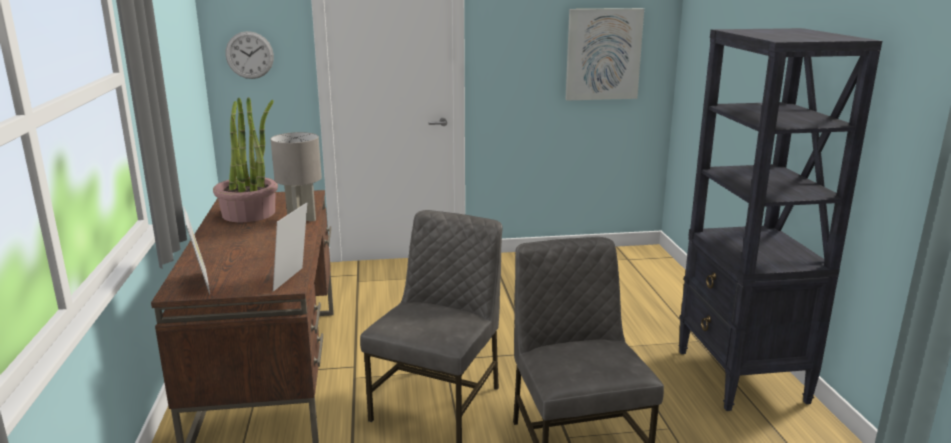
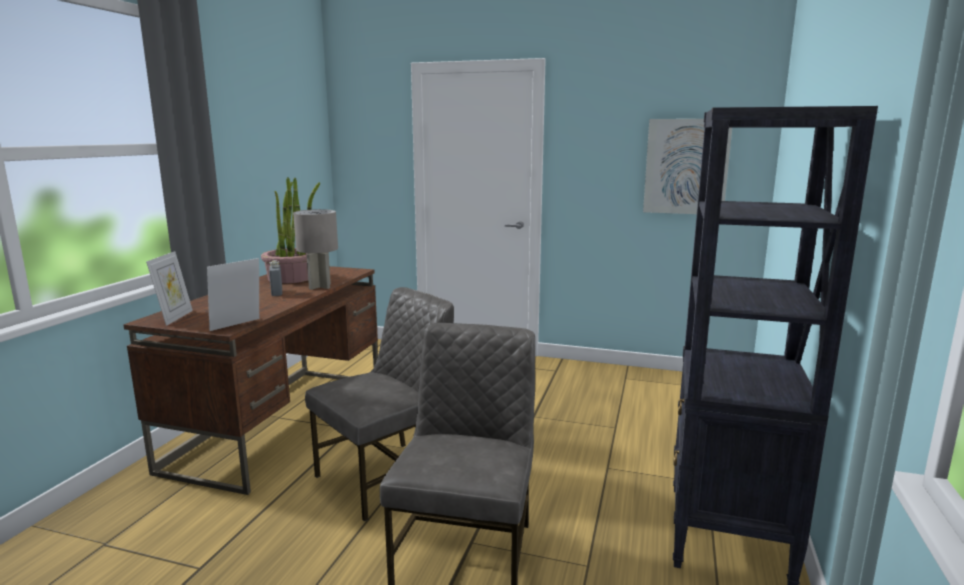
camera: 25 degrees right, 5 degrees down
wall clock [226,31,274,79] -> none
none -> grey bottle [269,260,282,296]

